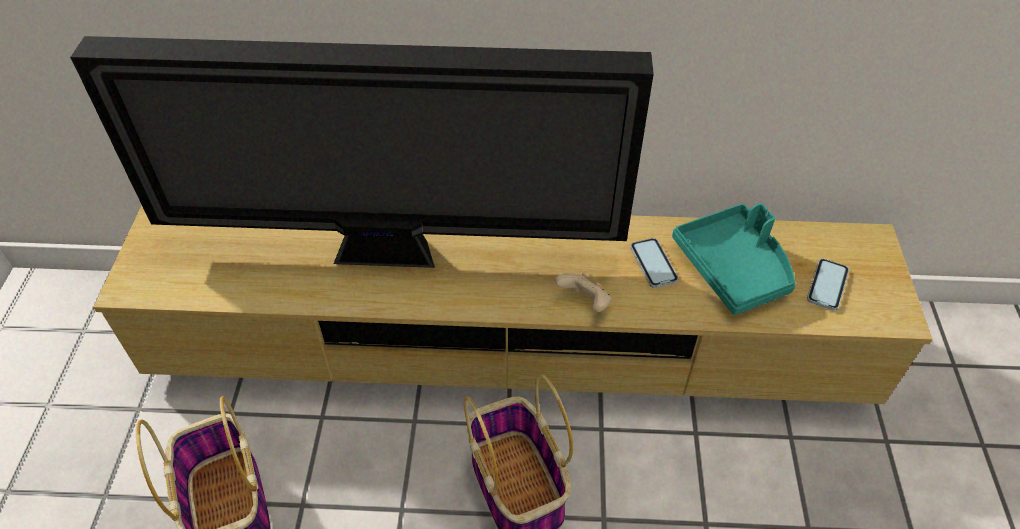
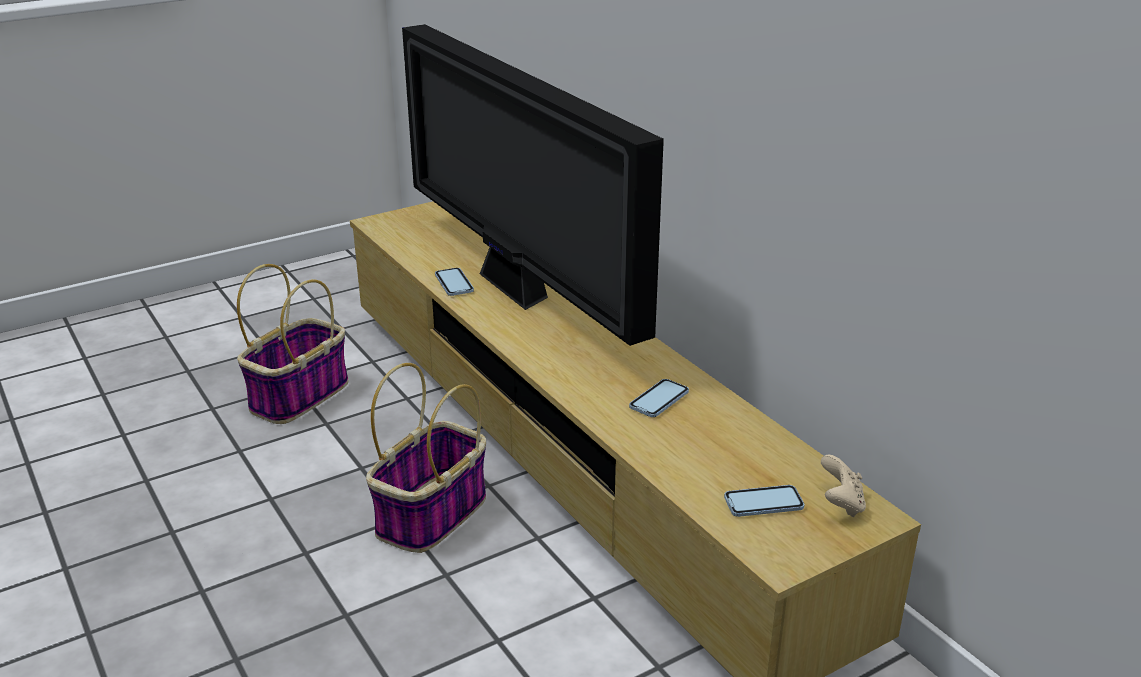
camera: 55 degrees right, 20 degrees down
beige game controller [555,273,611,312] -> beige game controller moved to [821,455,866,517]
turquoise tray [672,203,796,315] -> none
none -> phone [435,268,474,296]

